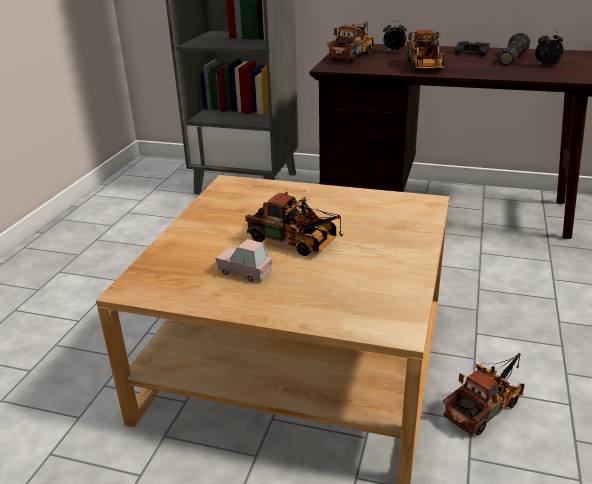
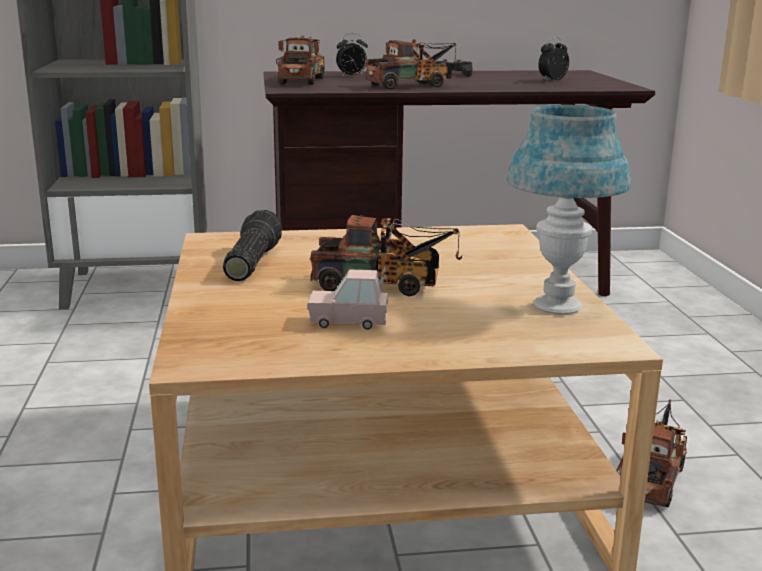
camera: 25 degrees left, 10 degrees down
toy truck [407,30,444,71] -> toy truck turned 90 degrees counterclockwise [364,40,458,90]
flashlight [499,33,530,65] -> flashlight moved to [223,210,282,281]
none -> blue table lamp [507,105,631,315]

